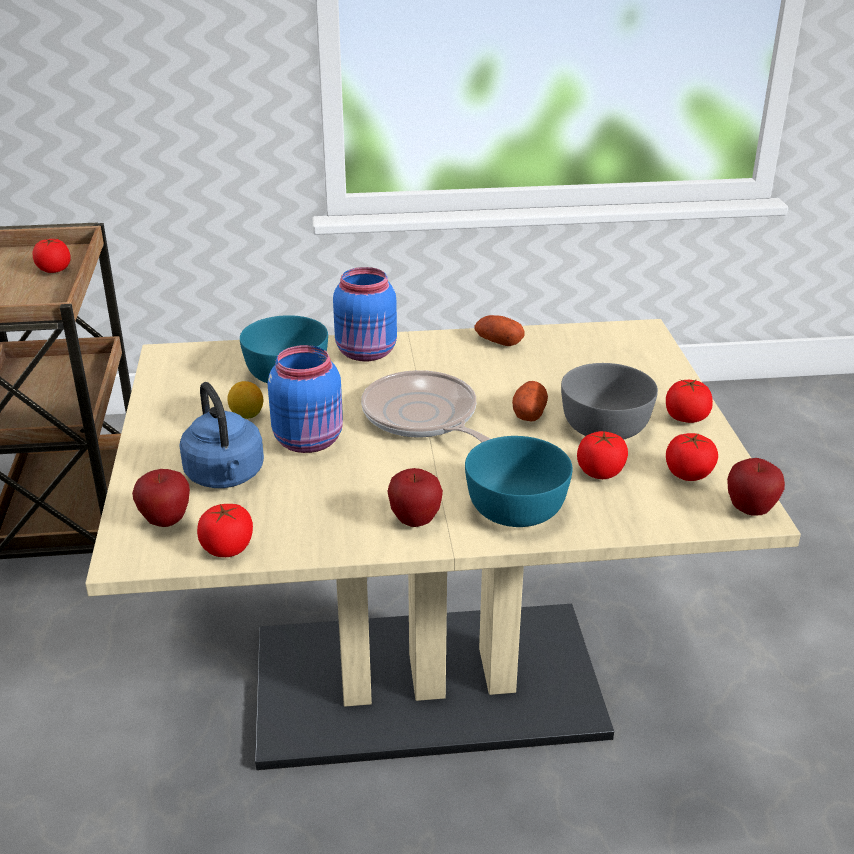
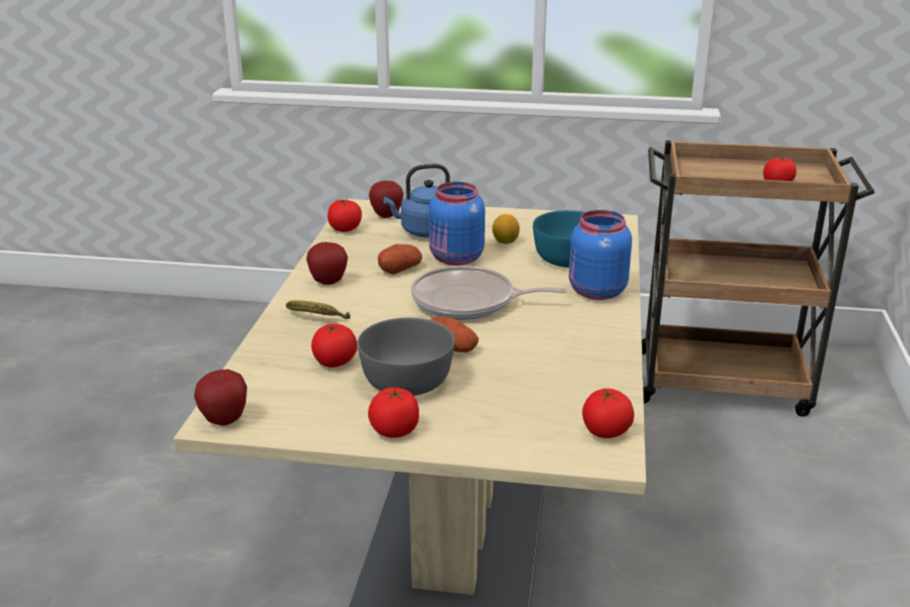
camera: 105 degrees right, 5 degrees down
frying pan [361,370,490,442] -> frying pan turned 150 degrees counterclockwise [411,266,567,320]
turquoise bowl [465,436,572,527] -> banana [286,301,350,319]
potato [474,315,524,346] -> potato moved to [378,244,422,274]
tomato [666,433,718,481] -> tomato moved to [582,387,634,438]

